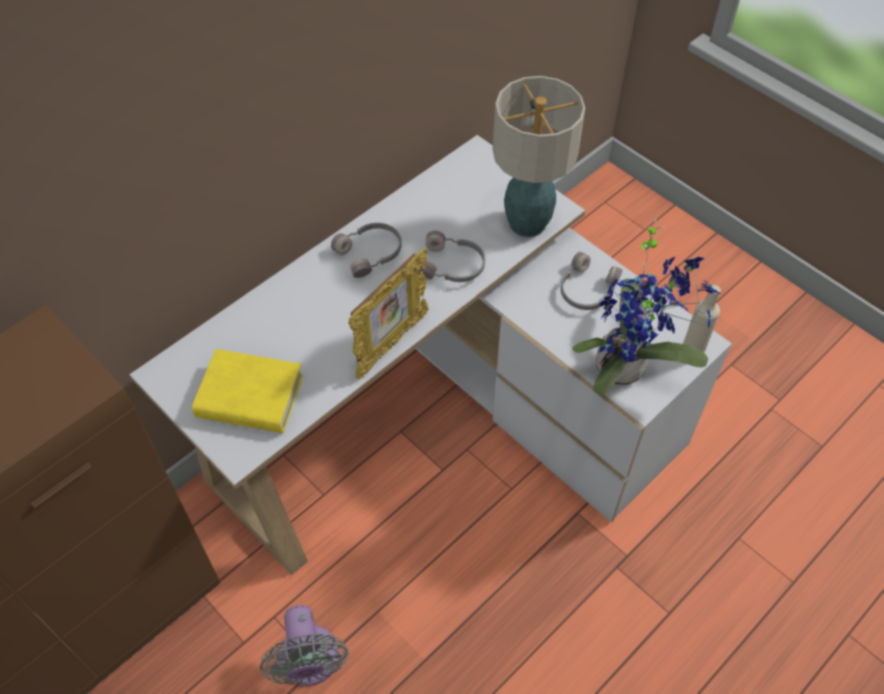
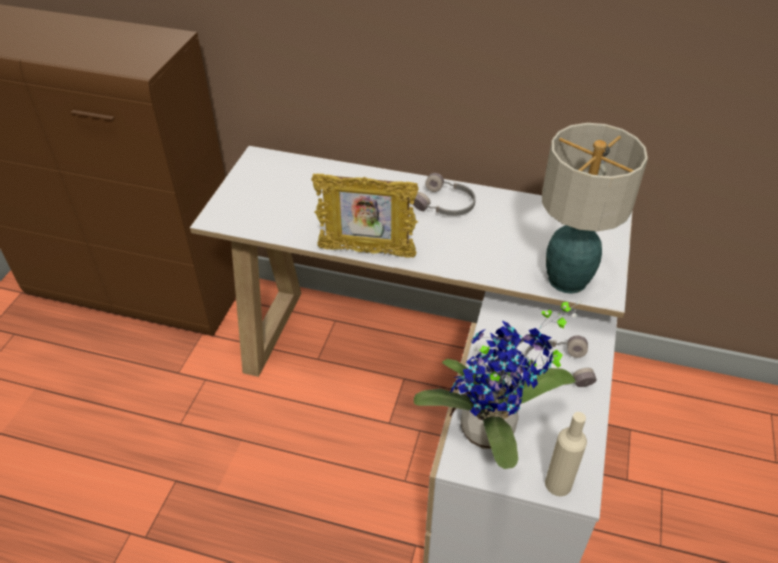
camera: 60 degrees right, 10 degrees down
yellow book [192,349,303,433] -> none
grey fan [260,605,348,686] -> none
grey headphones [419,231,485,282] -> none

